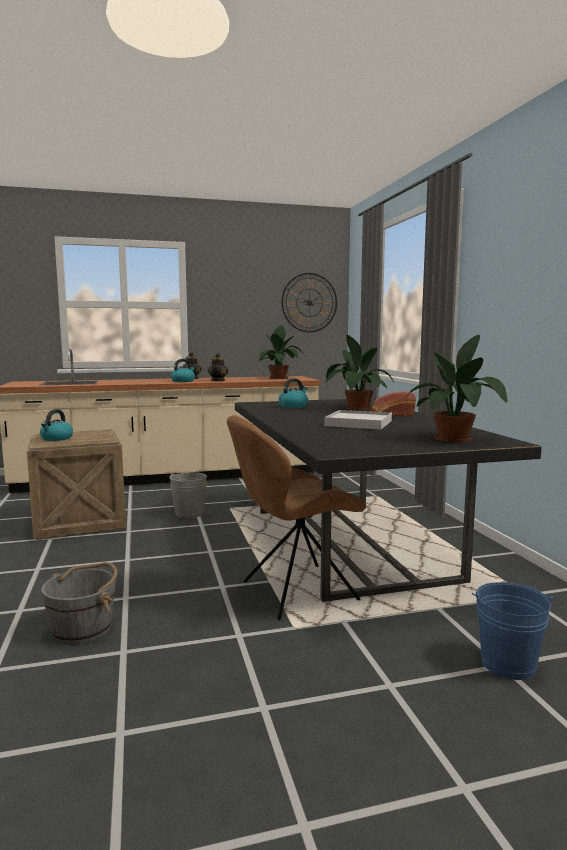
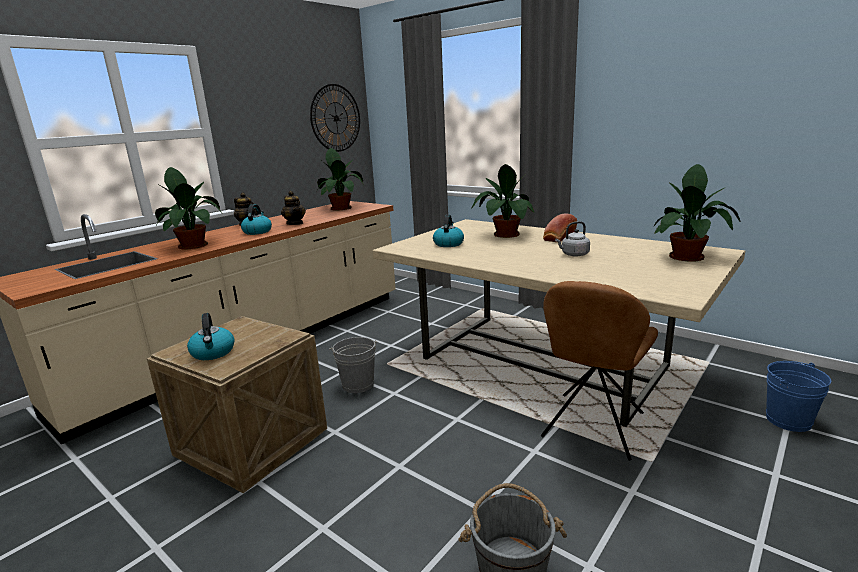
camera: 35 degrees left, 10 degrees up
black dining table [235,399,542,602] -> beige dining table [373,219,745,427]
white tray [324,410,392,430] -> grey kettle [555,221,590,256]
none -> potted plant [155,167,223,250]

